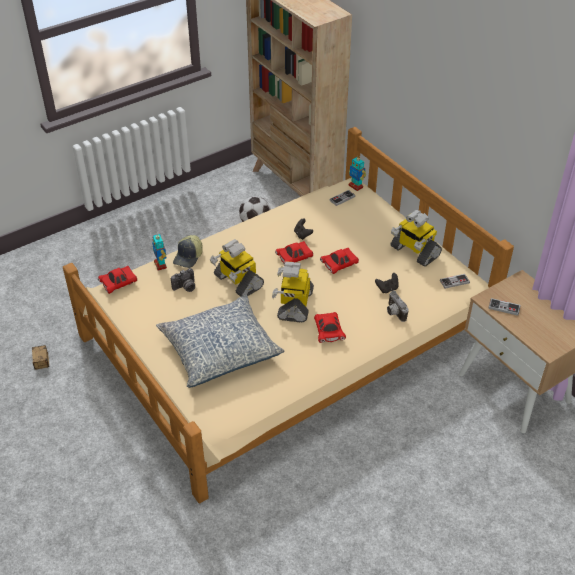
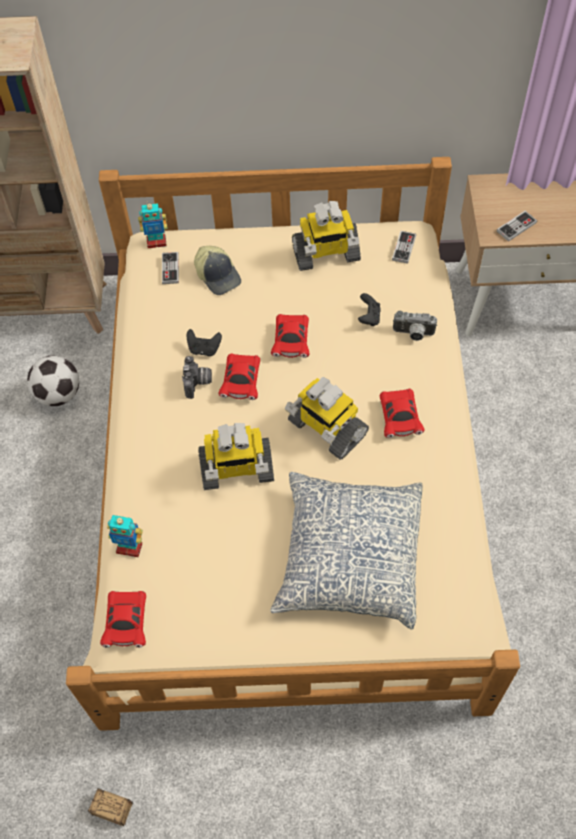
camera: 55 degrees left, 15 degrees up
camera [171,268,195,292] -> camera moved to [182,356,212,399]
cap [173,235,203,268] -> cap moved to [194,246,241,295]
red toy car [314,312,346,343] -> red toy car turned 60 degrees clockwise [380,389,424,438]

